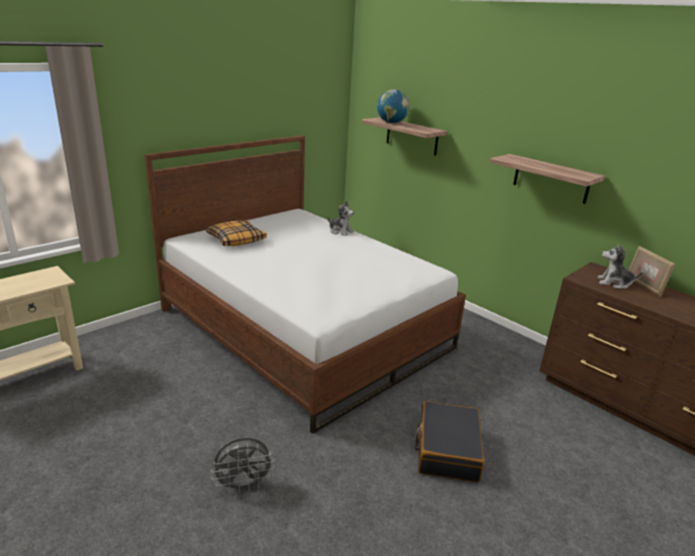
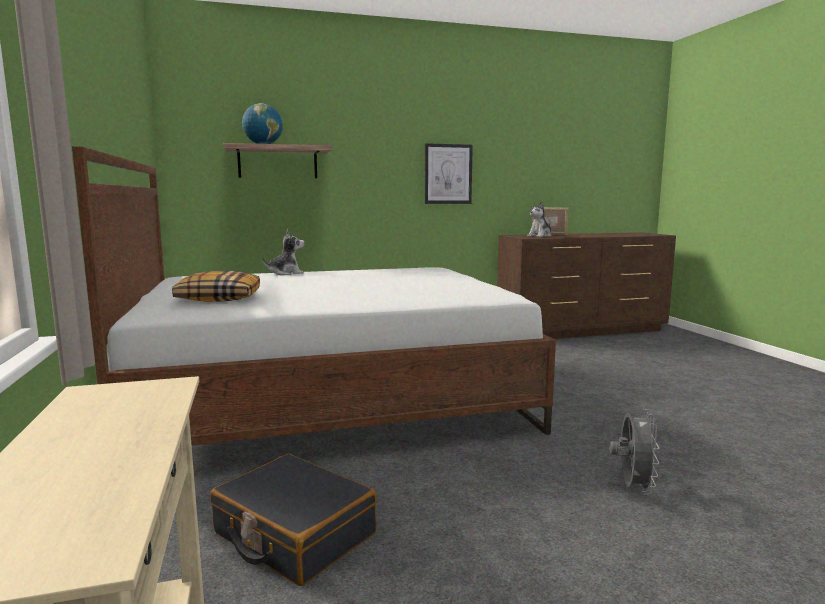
camera: 60 degrees left, 15 degrees down
black suitcase [415,401,485,482] -> black suitcase moved to [210,454,377,586]
shelf [490,154,605,204] -> picture [425,143,473,204]

